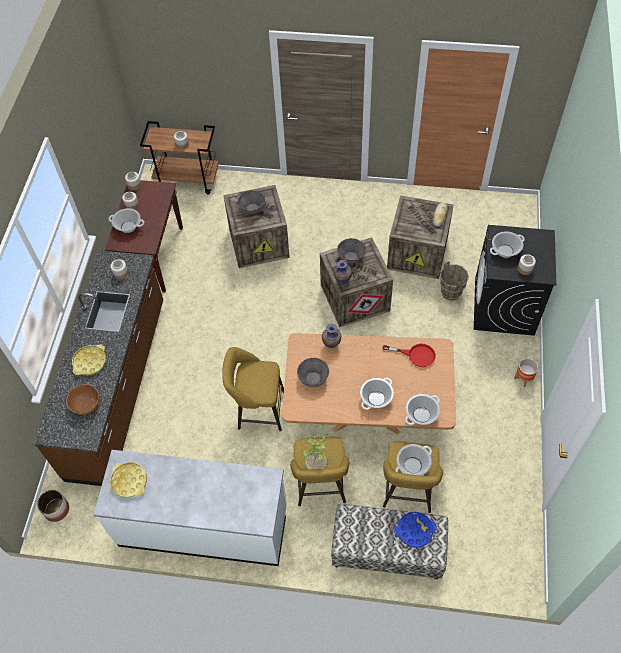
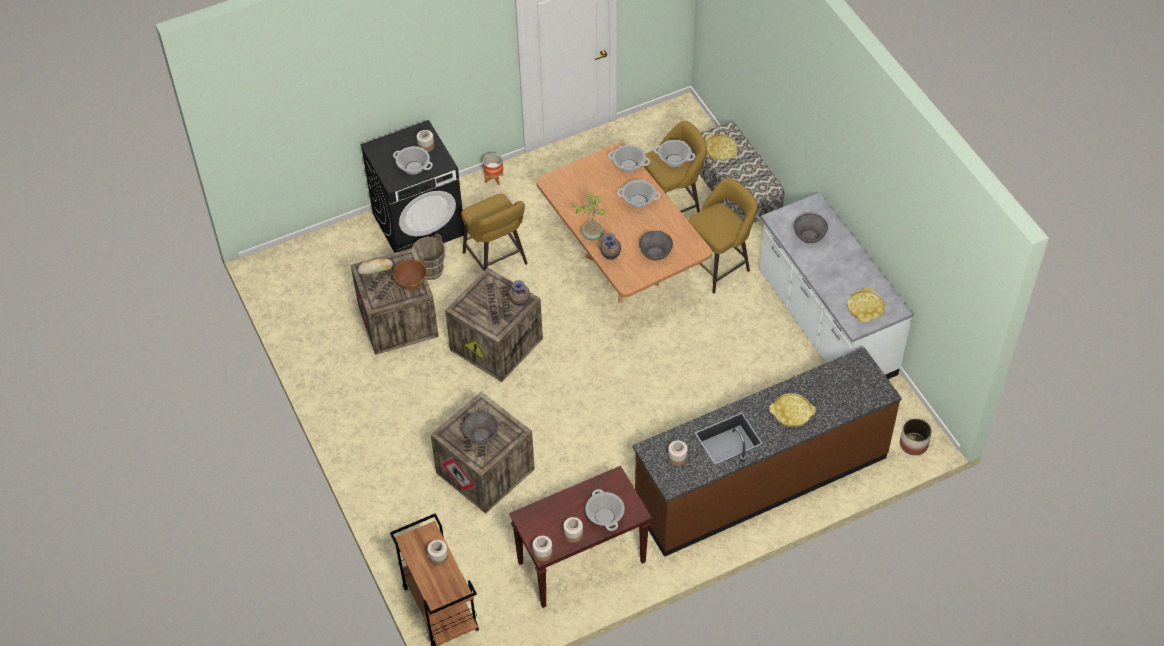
camera: 125 degrees left, 5 degrees down
brown bowl [66,384,99,415] -> brown bowl moved to [393,260,427,290]
yellow stool [222,347,284,431] -> yellow stool moved to [461,194,528,271]
potted plant [301,434,329,469] -> potted plant moved to [573,193,606,240]
grey bowl [337,238,366,264] -> grey bowl moved to [794,213,828,243]
red frying pan [383,344,436,367] -> none
blue tray [394,512,437,548] -> yellow tray [705,134,738,160]

